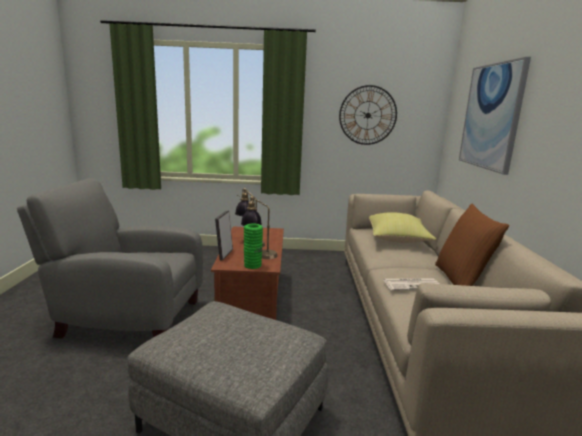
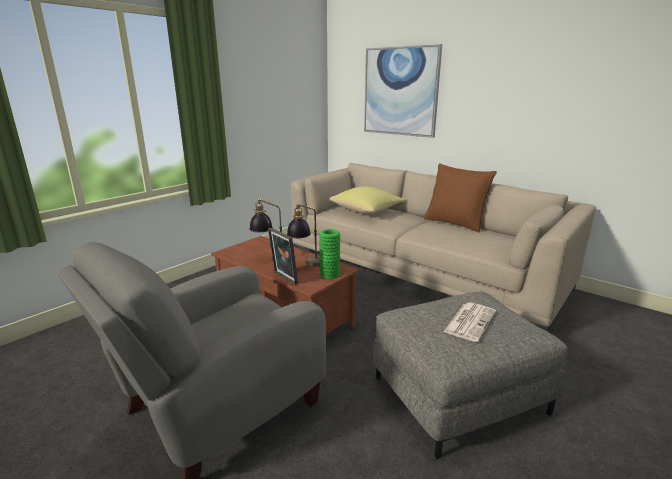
camera: 50 degrees left, 5 degrees up
wall clock [339,85,397,145] -> none
newspaper [383,278,440,291] -> newspaper moved to [443,303,496,342]

